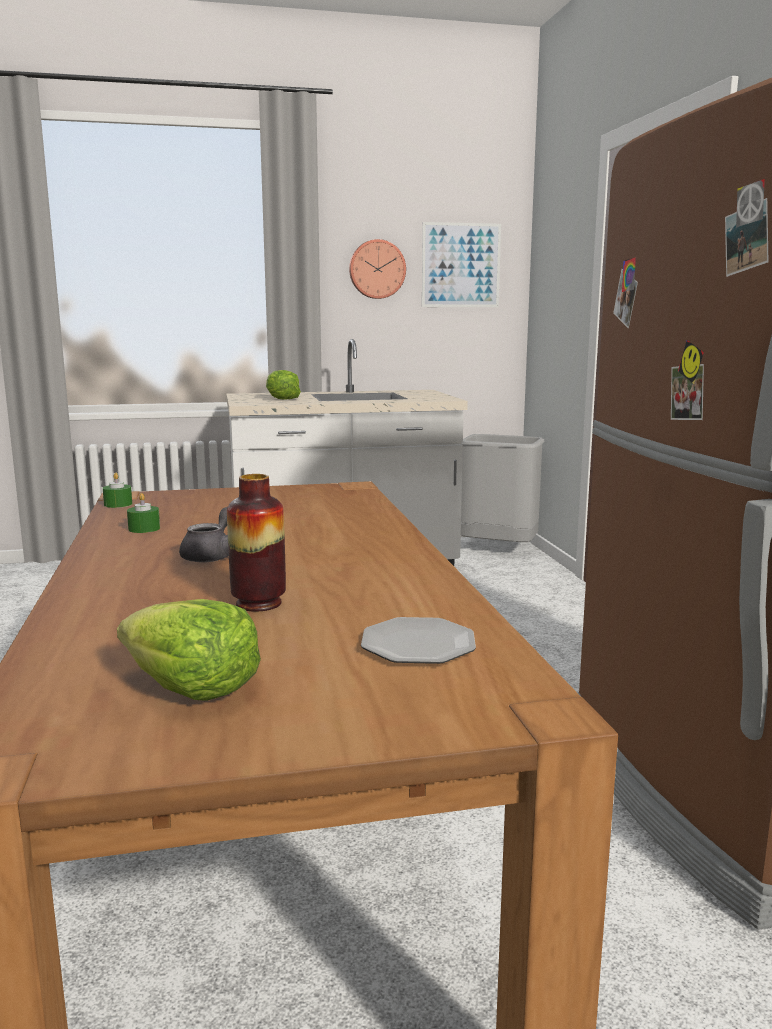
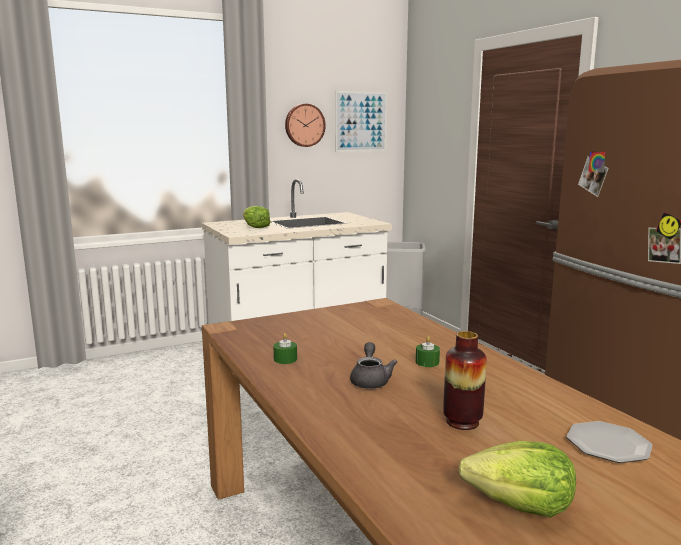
camera: 15 degrees left, 0 degrees up
green candle [103,473,132,508] -> green candle moved to [416,336,440,367]

